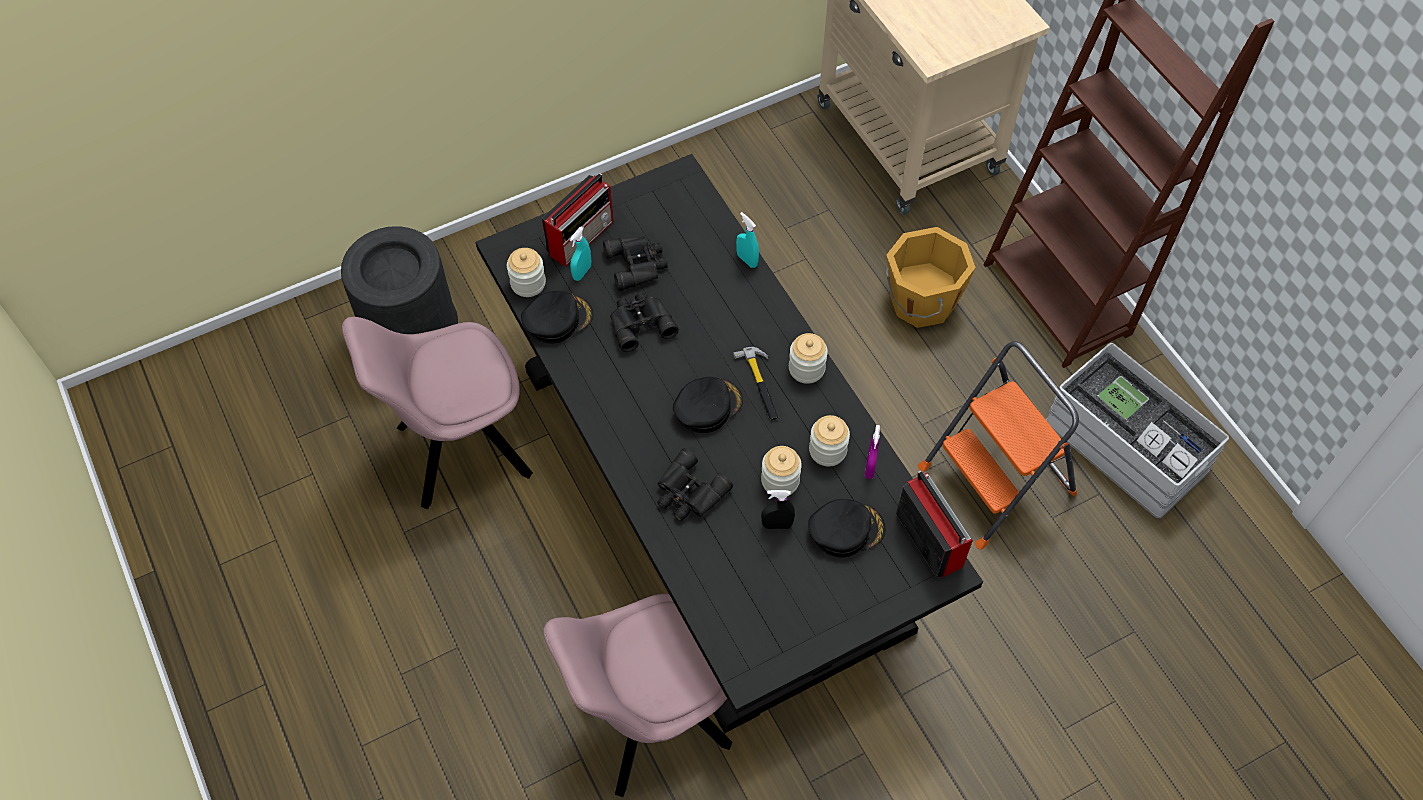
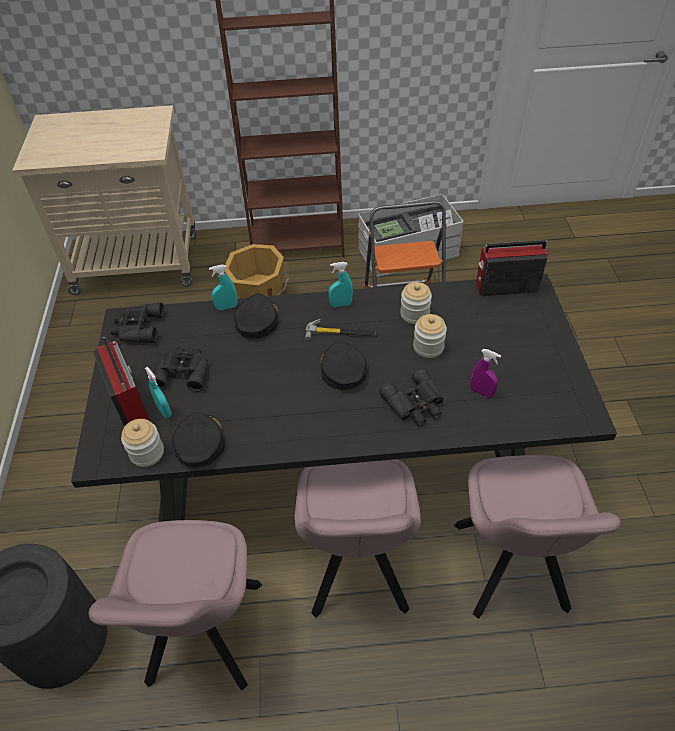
camera: 65 degrees left, 10 degrees down
black binoculars [610,292,679,352] -> black binoculars moved to [110,302,164,343]
black spray bottle [761,490,795,529] -> none
jar [789,333,828,384] -> turquoise spray bottle [328,262,353,307]
black cap [808,499,886,557] -> black cap moved to [234,293,279,339]
purple spray bottle [865,425,880,479] -> purple spray bottle moved to [470,349,501,398]
none -> pink chair [295,459,421,618]

